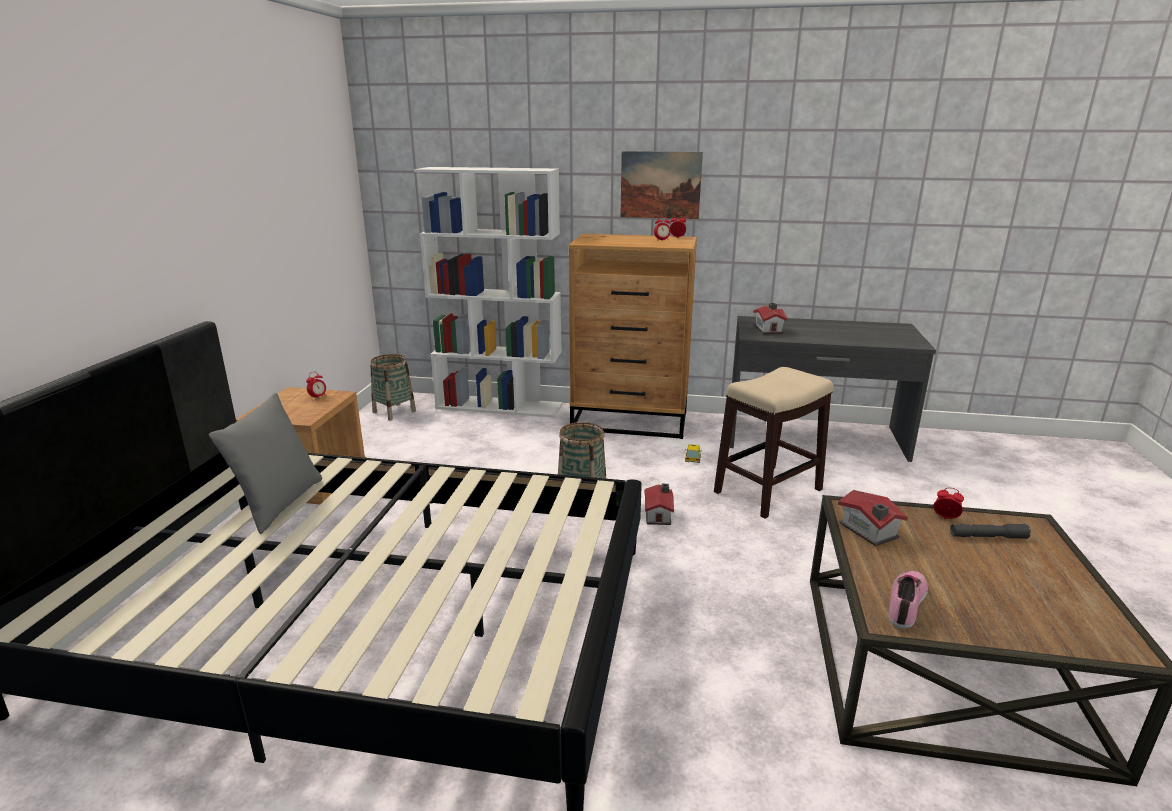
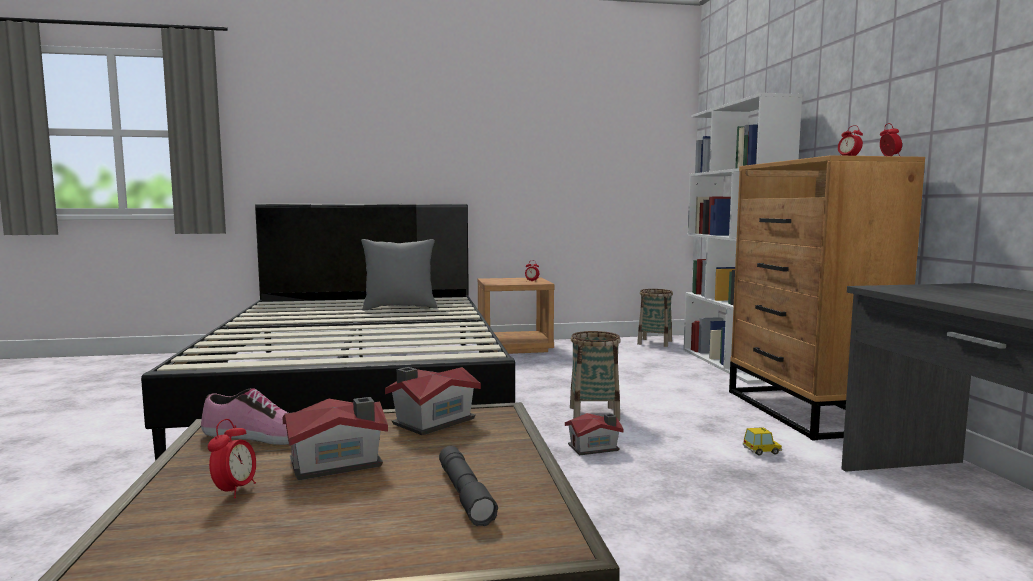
camera: 70 degrees right, 15 degrees down
picture [620,151,703,219] -> none
stool [714,367,833,519] -> none
toy house [753,303,788,334] -> toy house moved to [283,397,388,480]
alarm clock [933,488,964,520] -> alarm clock moved to [208,419,256,498]

